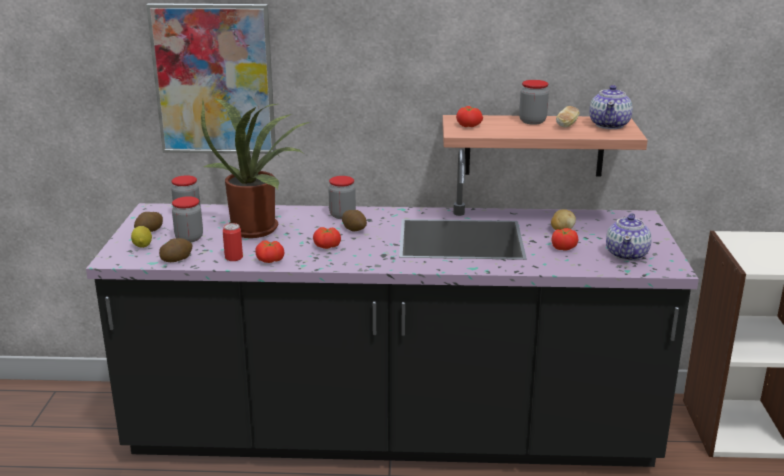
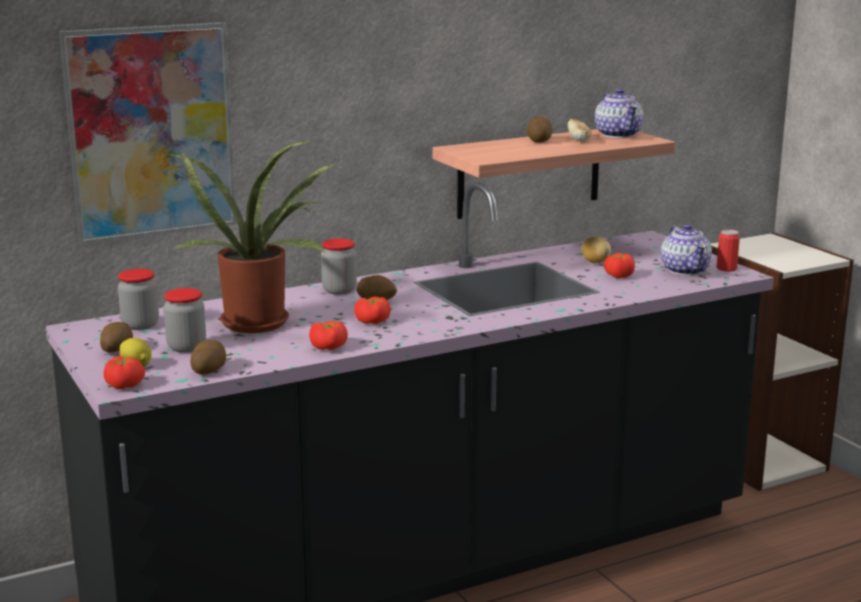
camera: 30 degrees left, 5 degrees down
can [223,223,243,261] -> can moved to [717,230,740,272]
tomato [456,106,483,127] -> tomato moved to [104,356,145,389]
jar [519,80,549,125] -> potato [527,117,552,143]

